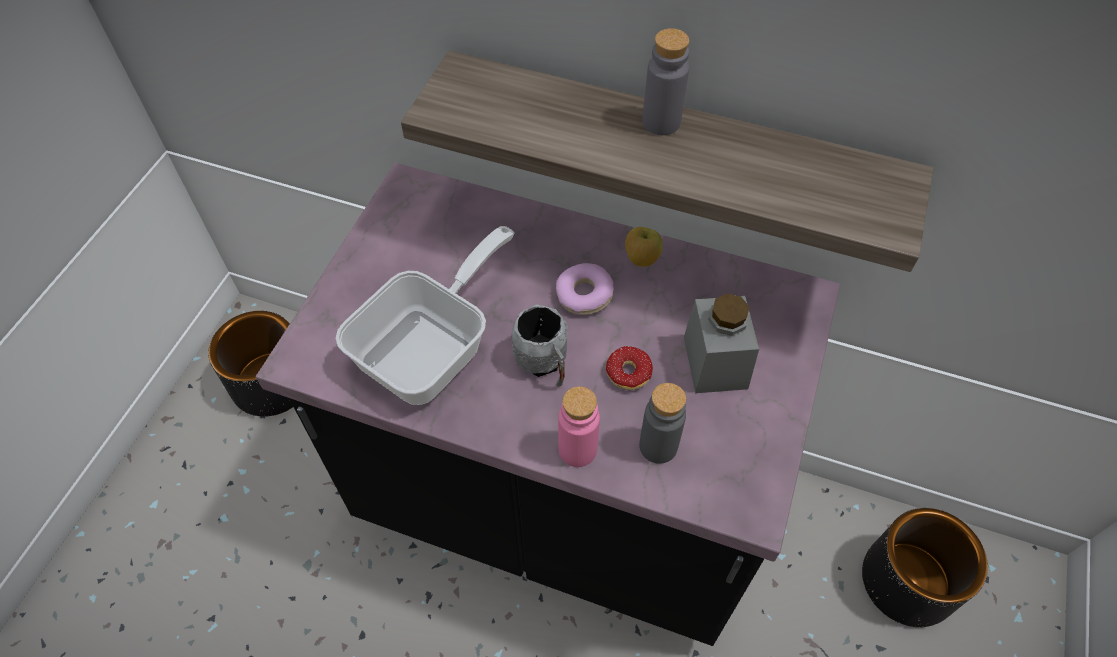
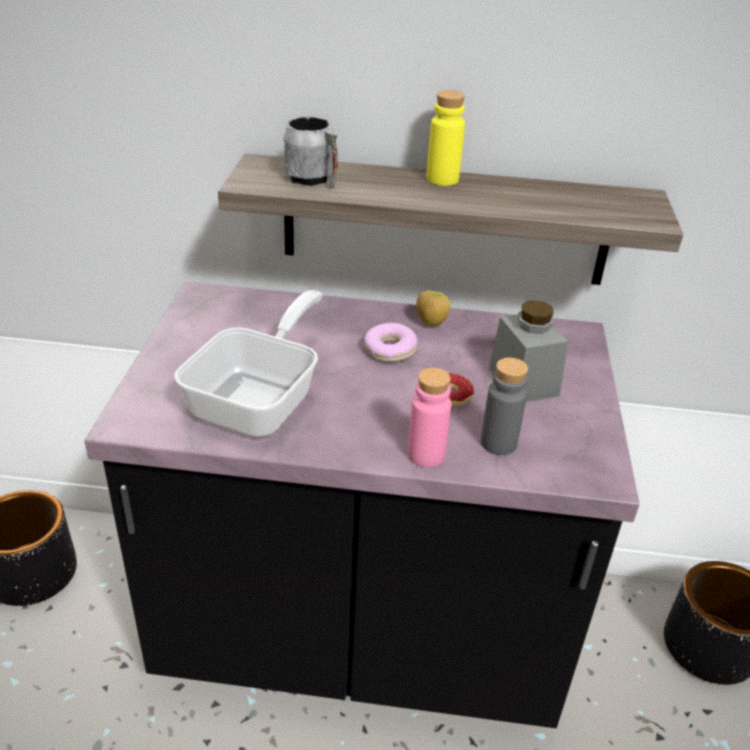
camera: 15 degrees left, 20 degrees down
grey mug [511,304,568,387] -> grey mug moved to [283,117,338,189]
grey bottle [642,28,689,135] -> yellow bottle [426,90,465,186]

